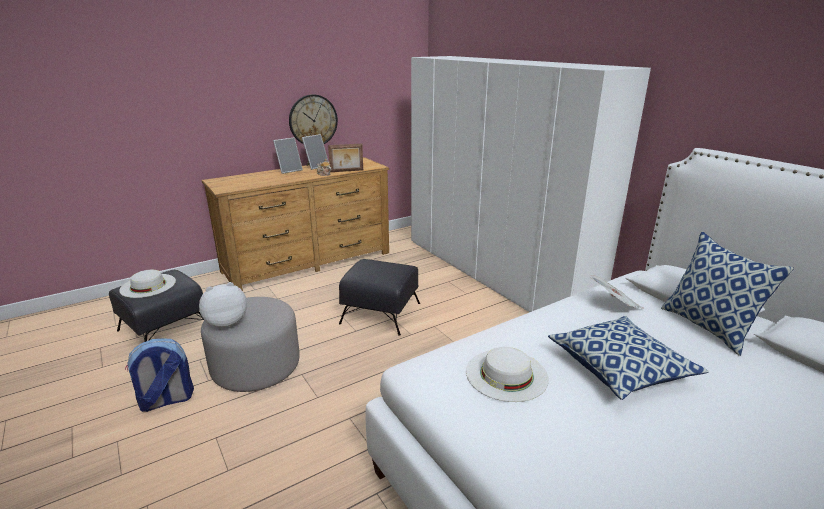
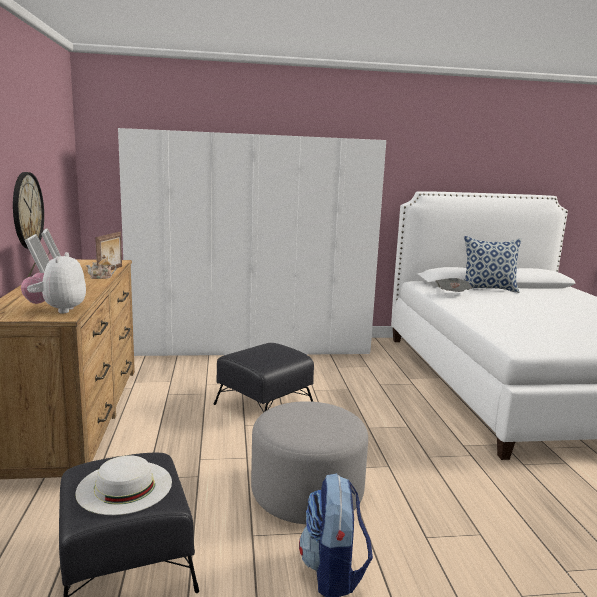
camera: 65 degrees left, 10 degrees down
plush toy [199,282,247,329] -> plush toy moved to [21,252,86,314]
white hat [466,347,549,402] -> none
pillow [548,316,709,400] -> none

